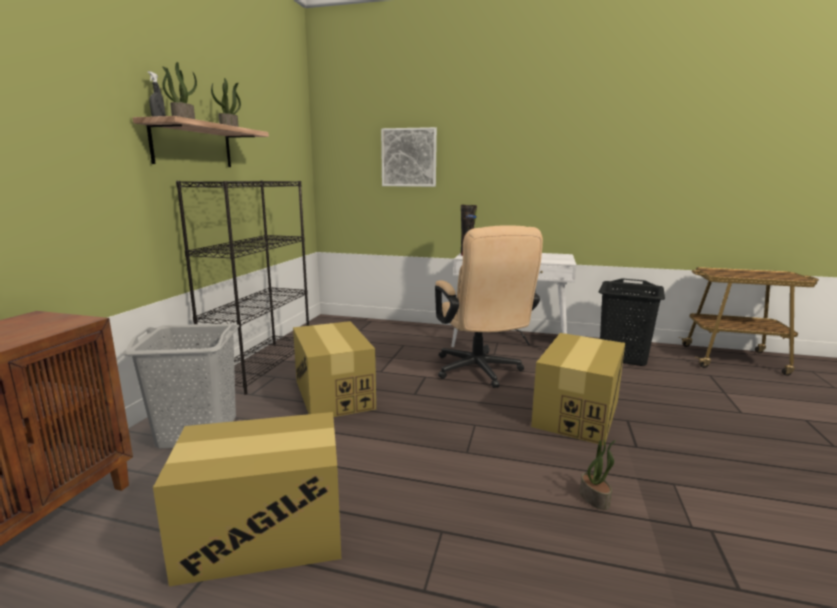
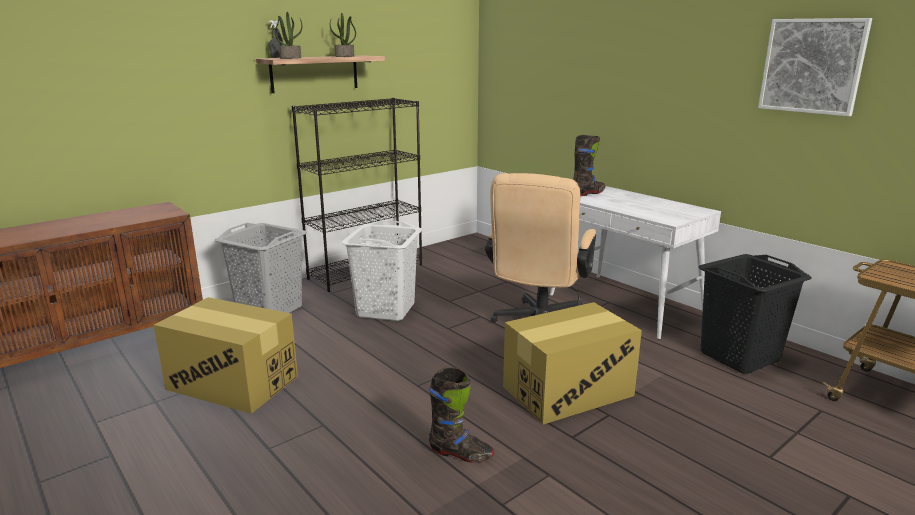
camera: 35 degrees right, 5 degrees up
cardboard box [293,321,376,417] -> white laundry basket [341,220,422,321]
picture [381,127,437,187] -> picture moved to [758,18,872,116]
potted plant [580,440,616,510] -> black boot [429,367,494,463]

